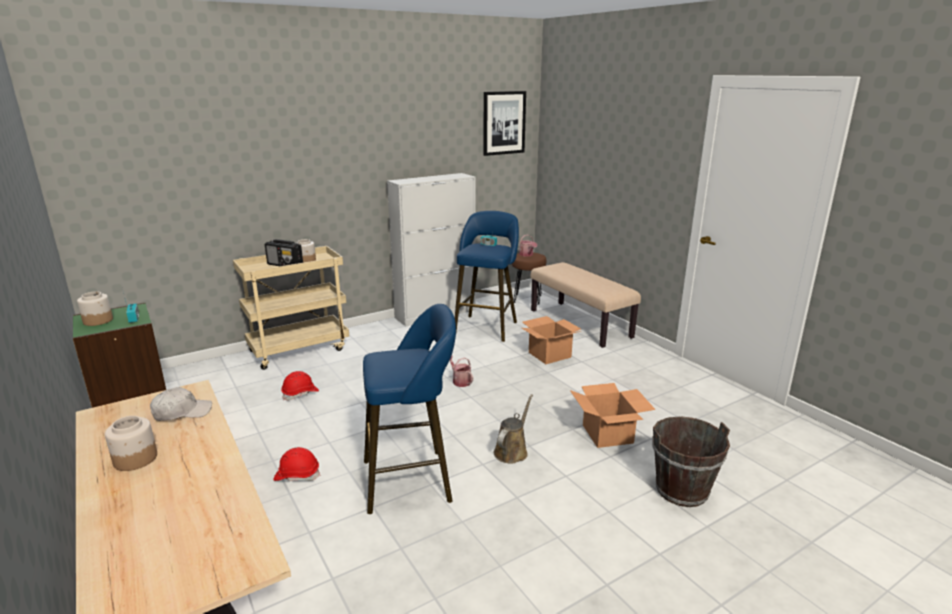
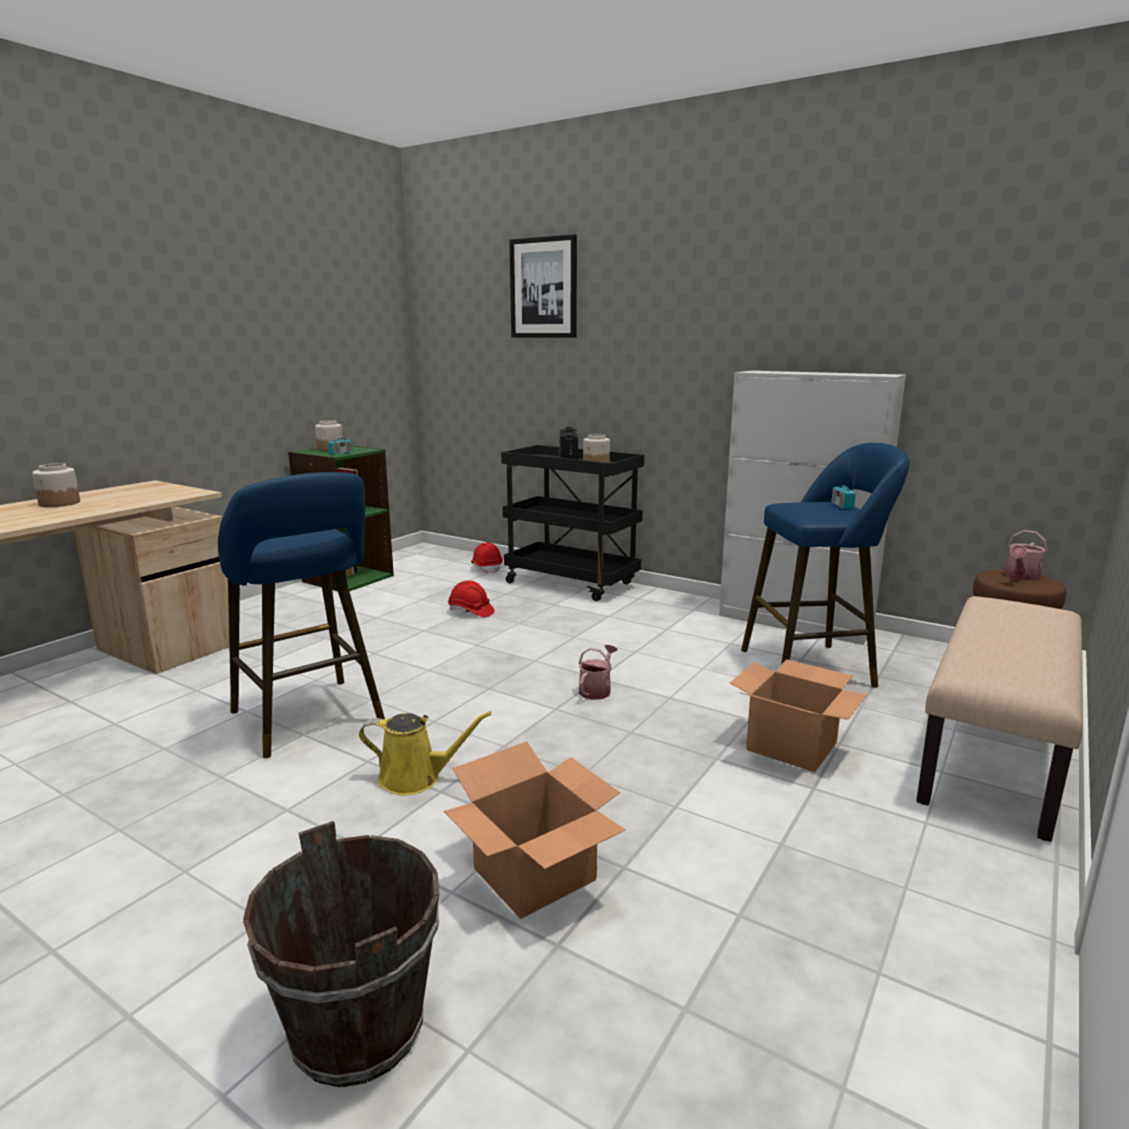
camera: 65 degrees right, 5 degrees down
white cap [150,387,212,421] -> none
beige cart [233,246,349,370] -> black cart [501,445,644,601]
red hard hat [274,447,320,481] -> red hard hat moved to [471,543,503,574]
picture [483,91,526,156] -> picture moved to [509,234,577,338]
brown watering can [494,394,533,464] -> yellow watering can [359,712,492,795]

